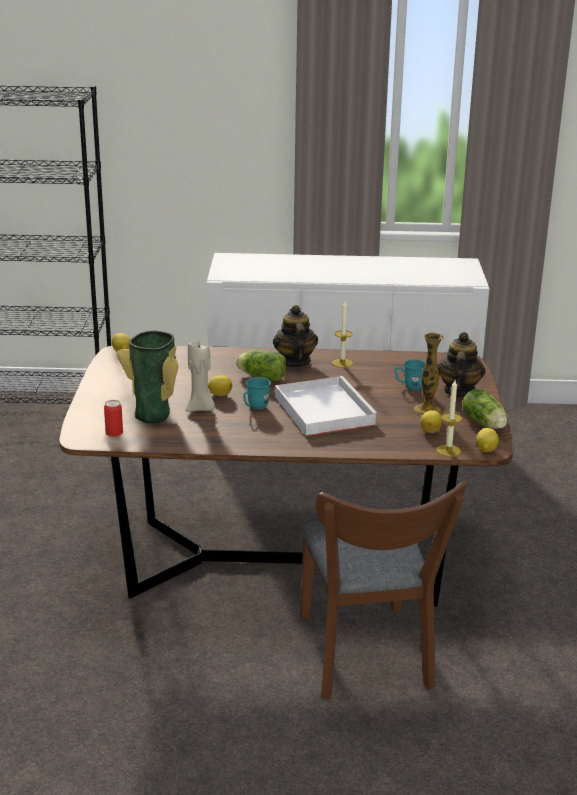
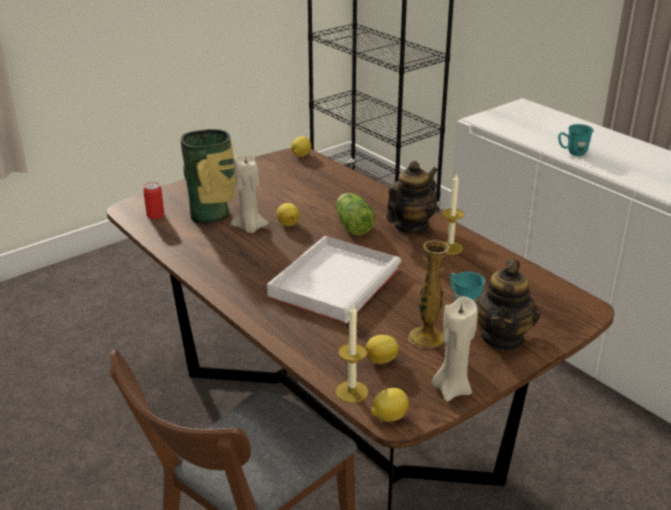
camera: 50 degrees right, 5 degrees up
turquoise mug [243,377,271,410] -> turquoise mug moved to [558,124,594,156]
teapot [438,332,486,397] -> teapot turned 135 degrees clockwise [474,258,540,351]
lettuce [462,389,507,429] -> beige candle [432,296,478,402]

